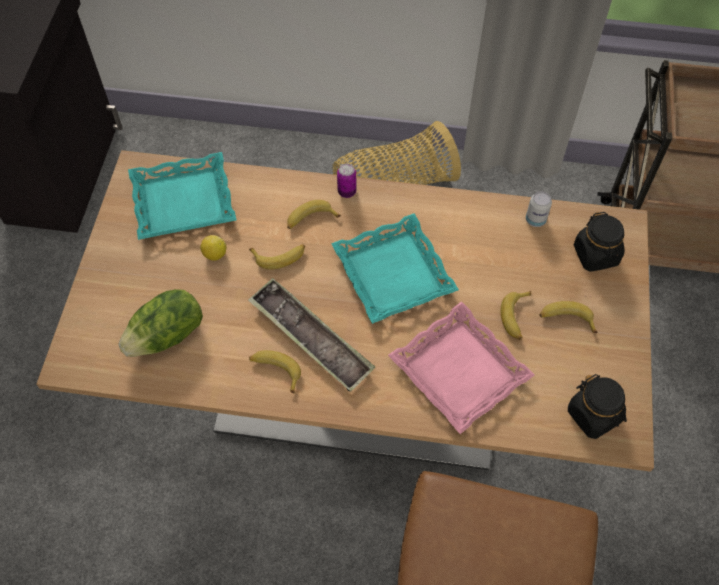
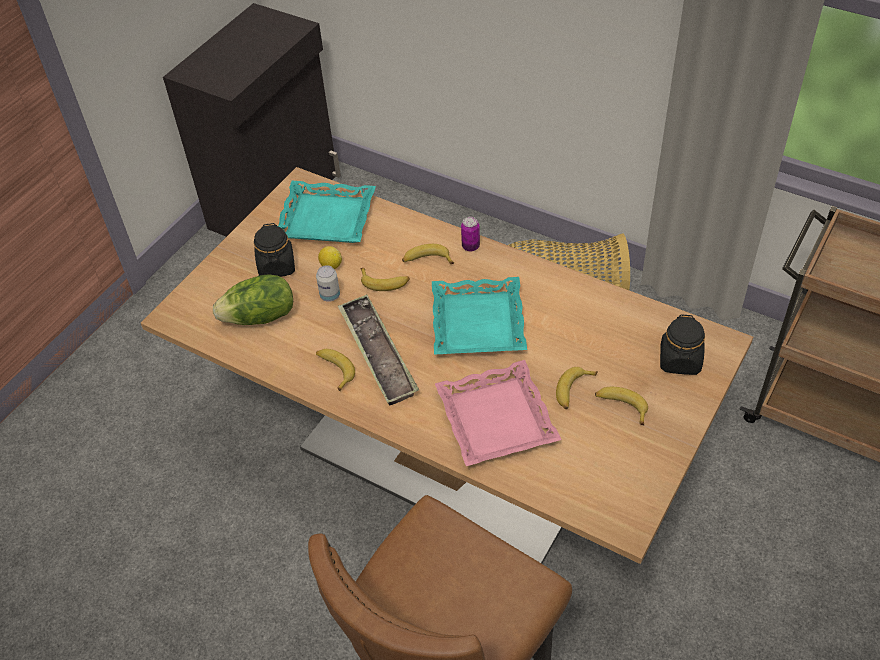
camera: 25 degrees right, 10 degrees down
can [526,191,552,227] -> can moved to [316,265,340,302]
black jar [568,374,627,439] -> black jar moved to [254,223,295,277]

